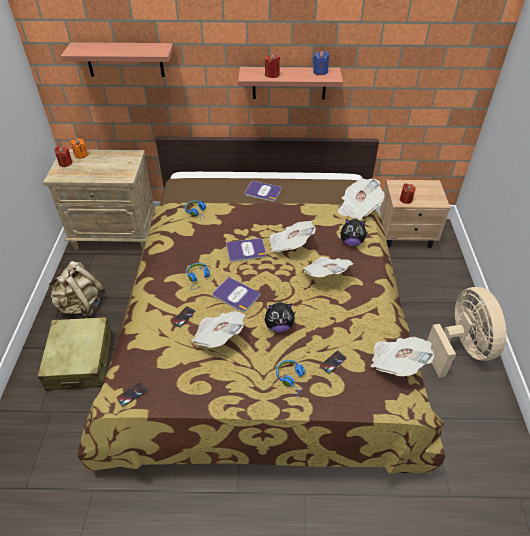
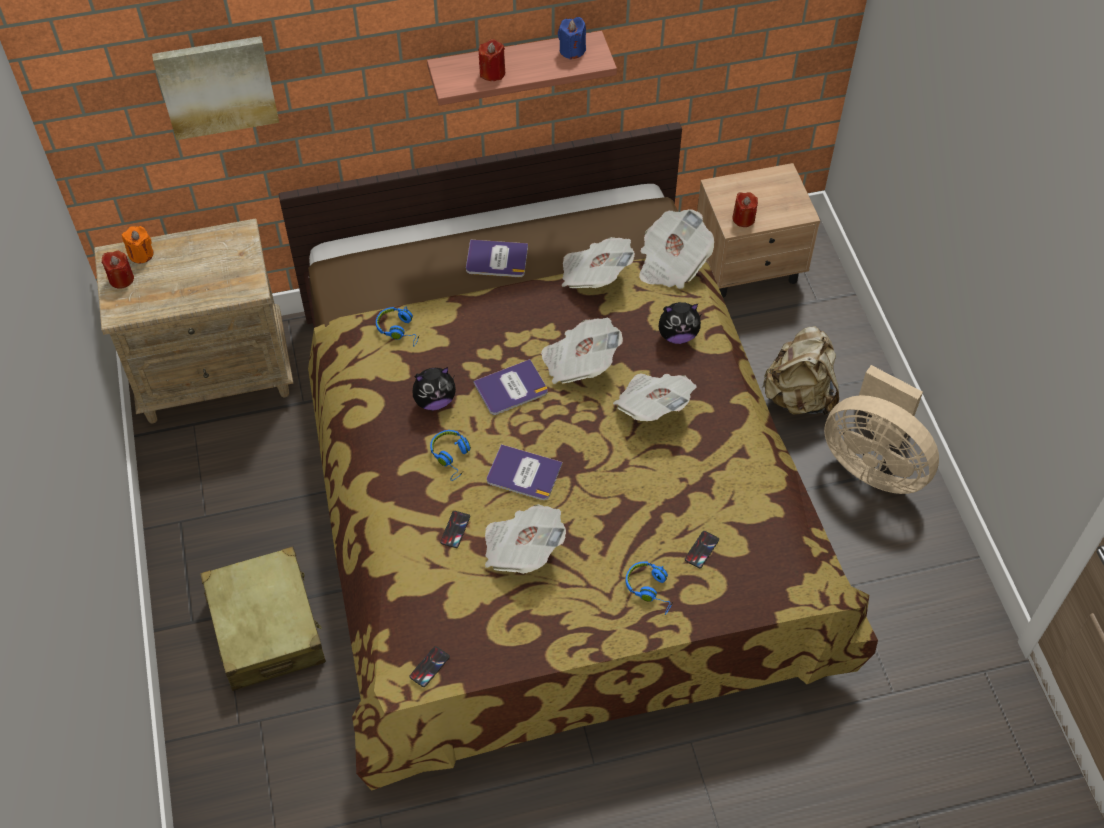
camera: 15 degrees left, 10 degrees up
beige backpack [48,261,105,318] -> beige backpack moved to [761,326,839,416]
shelf [61,42,173,77] -> picture [152,36,279,140]
plush toy [265,303,295,332] -> plush toy moved to [413,367,456,411]
newspaper [371,337,434,376] -> newspaper moved to [562,237,635,288]
beige fan [427,287,506,378] -> beige fan turned 150 degrees clockwise [824,365,939,494]

